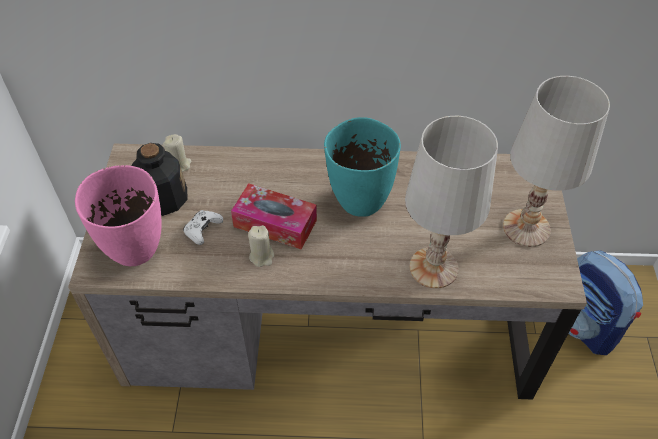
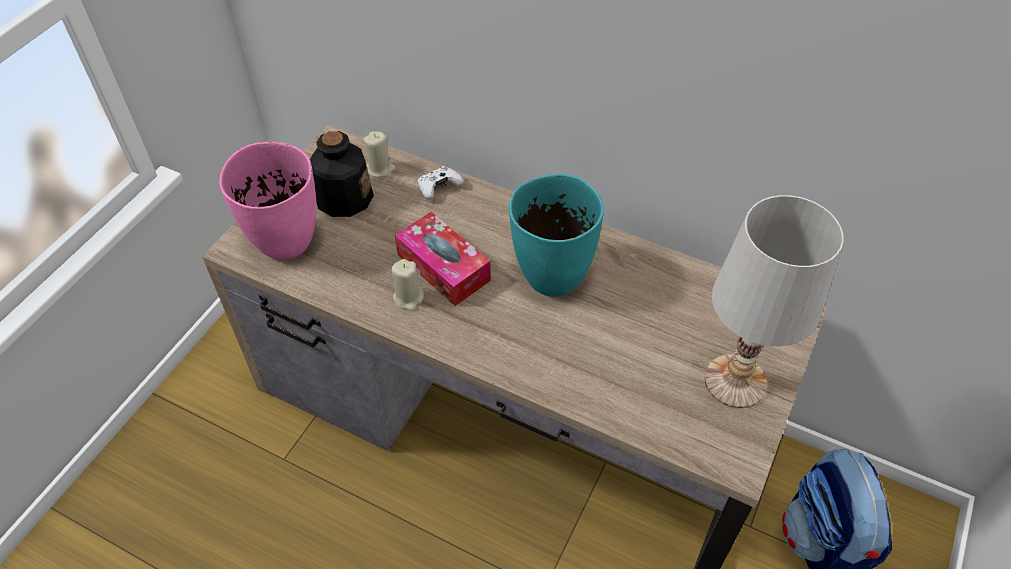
camera: 25 degrees right, 0 degrees up
white game controller [183,210,223,245] -> white game controller moved to [418,166,464,200]
white table lamp [405,116,498,288] -> none

